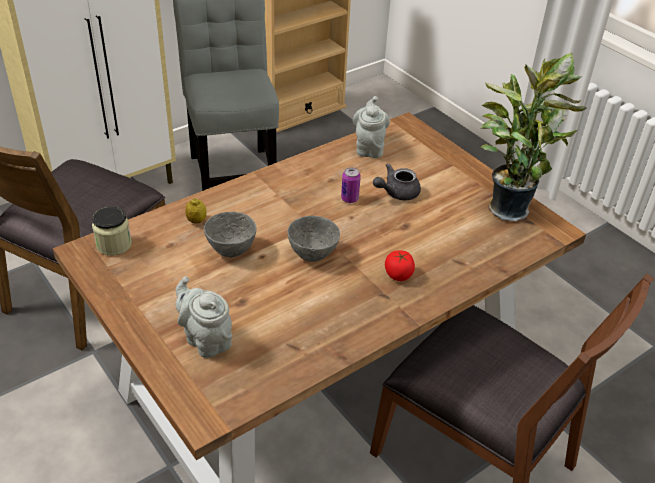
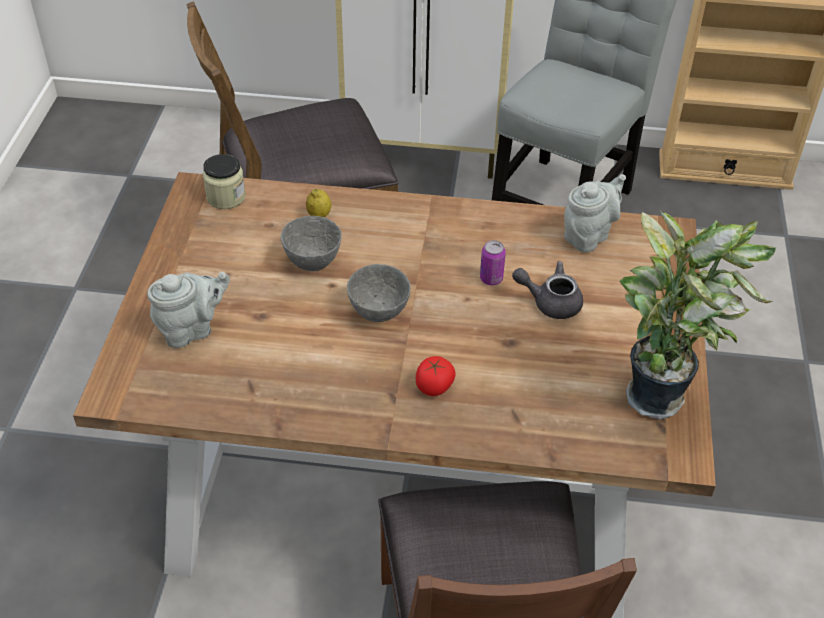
camera: 45 degrees right, 5 degrees up
grey teapot [175,276,232,358] -> grey teapot turned 60 degrees clockwise [147,272,230,348]

